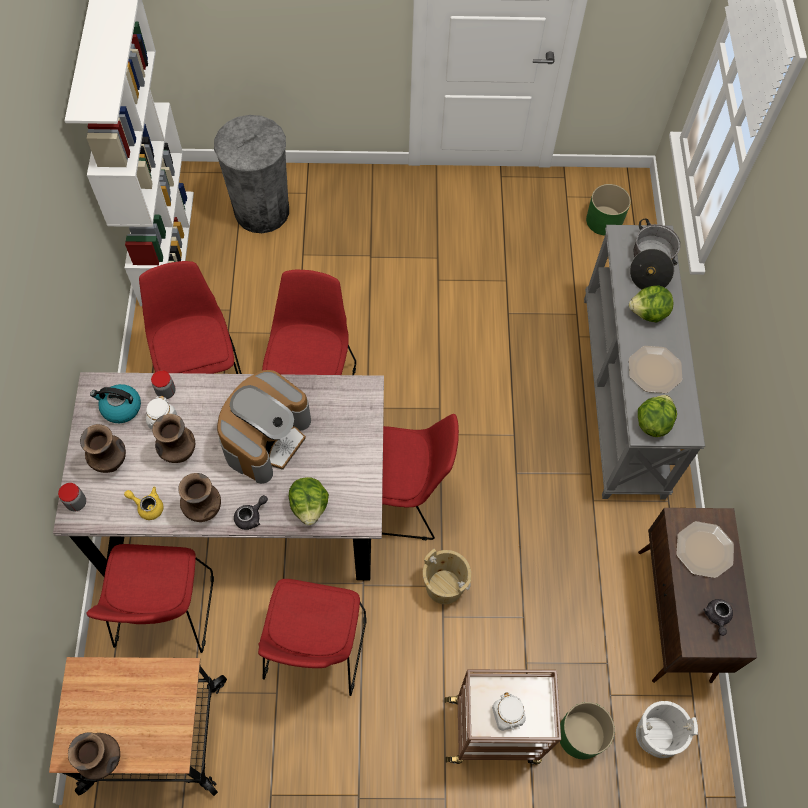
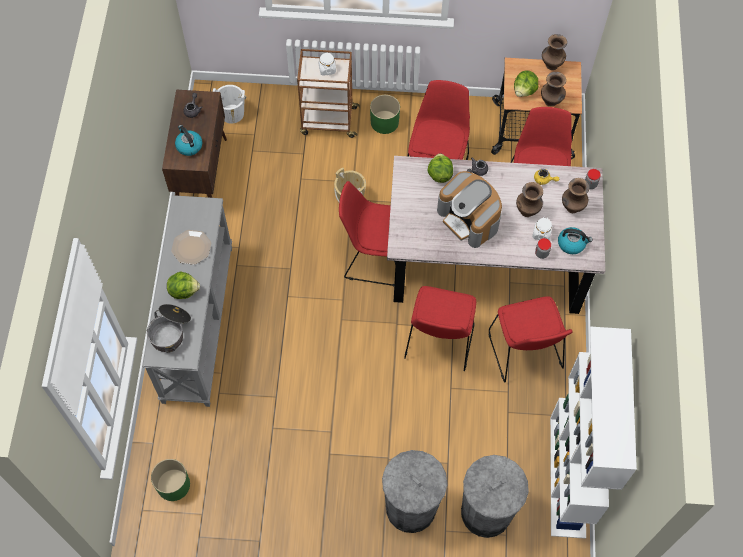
camera: 175 degrees left, 0 degrees up
brown vase [178,473,221,522] -> brown vase moved to [541,72,566,106]
coffee machine [217,370,311,484] -> coffee machine turned 75 degrees counterclockwise [437,171,502,248]
green planter [560,702,615,759] -> green planter moved to [370,95,400,134]
lettuce [638,395,677,437] -> lettuce moved to [514,71,538,97]
plate [676,521,734,578] -> kettle [175,125,202,156]
none -> grey trash can [382,450,447,533]

